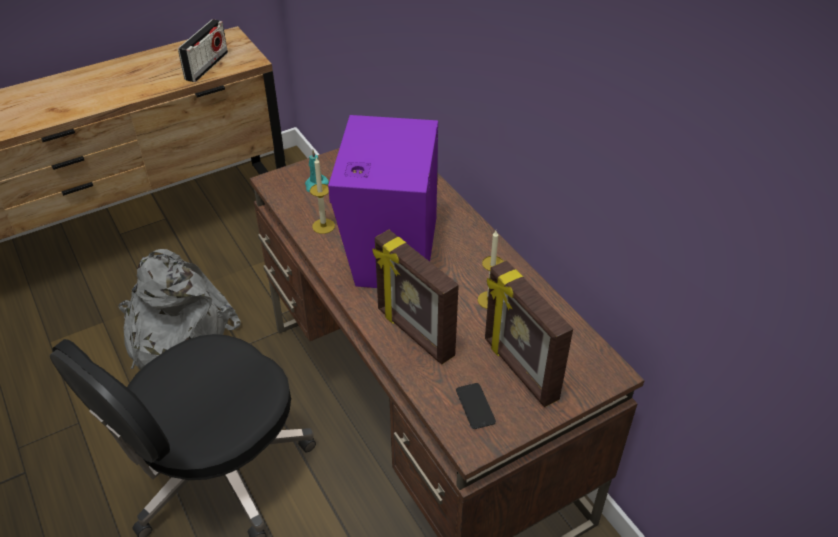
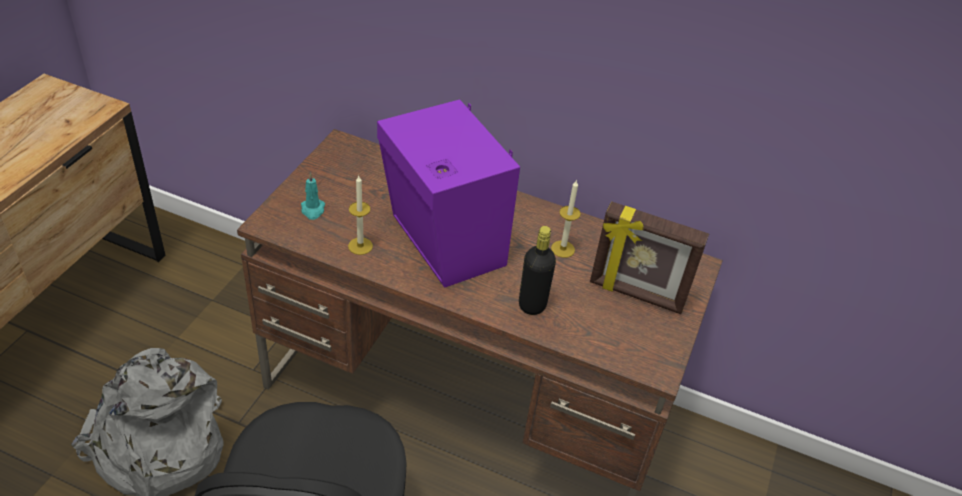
camera: 40 degrees left, 0 degrees up
radio [178,19,228,82] -> none
picture frame [372,230,459,365] -> black bottle [519,226,556,315]
phone [456,383,496,429] -> none

